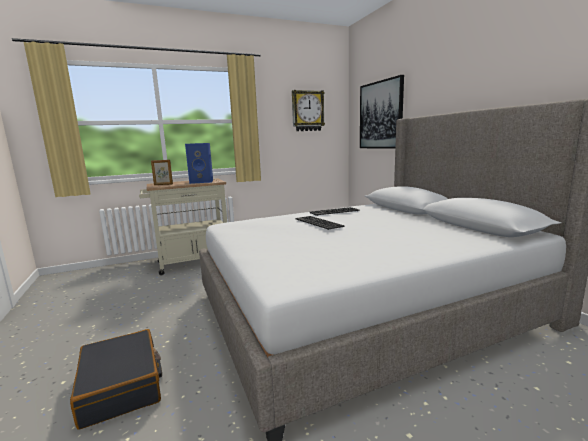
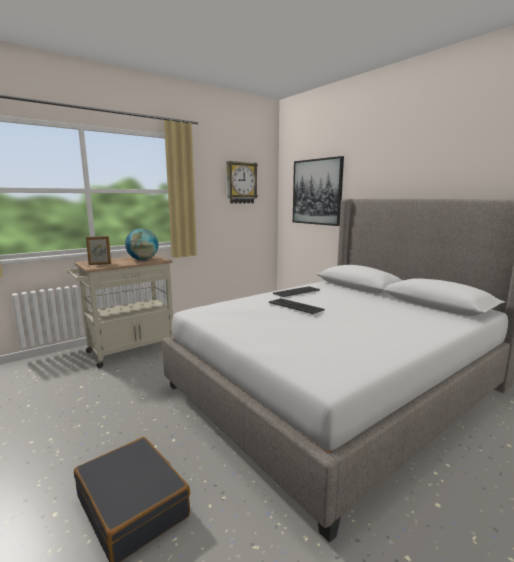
camera: 15 degrees left, 0 degrees up
blue speaker [185,143,213,184] -> globe [125,228,158,260]

